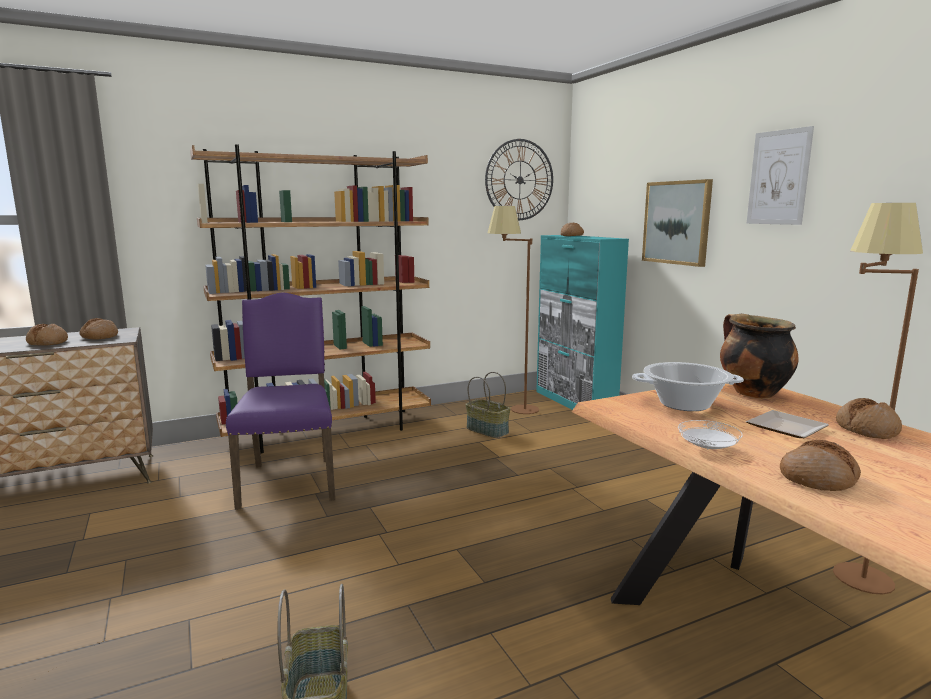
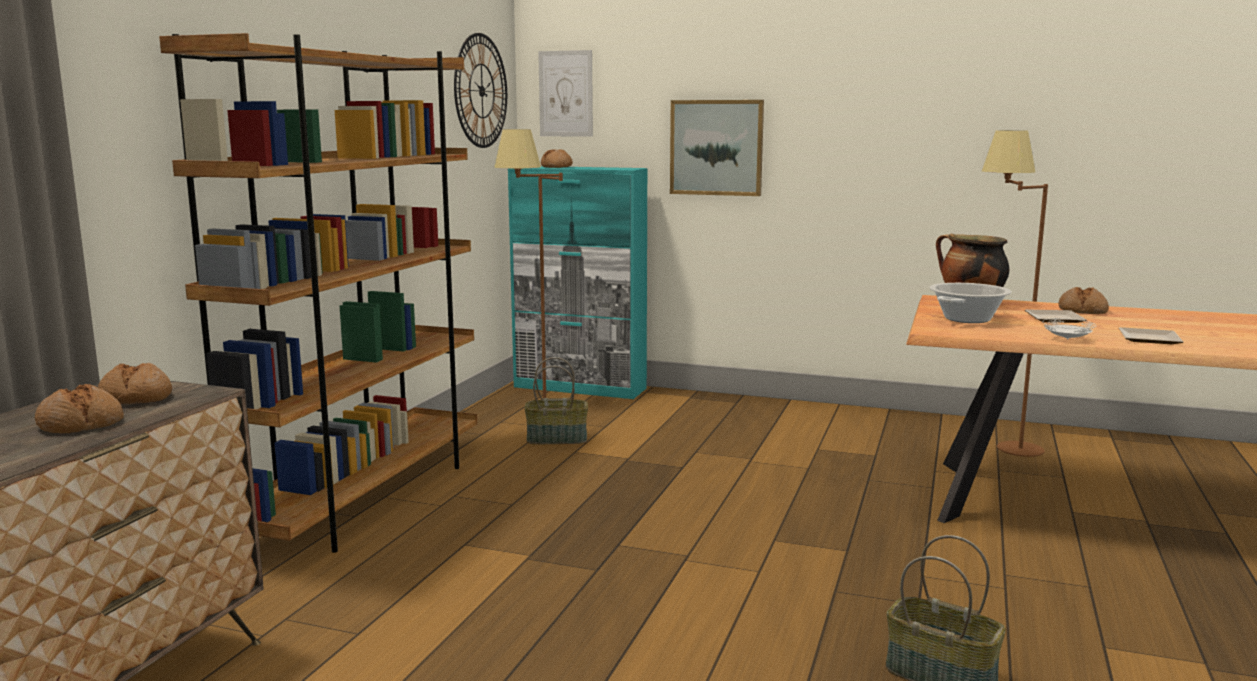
camera: 45 degrees left, 0 degrees up
purple chair [226,292,335,510] -> none
picture [747,126,814,225] -> picture moved to [538,50,593,137]
bread [780,440,861,491] -> plate [1119,327,1183,344]

